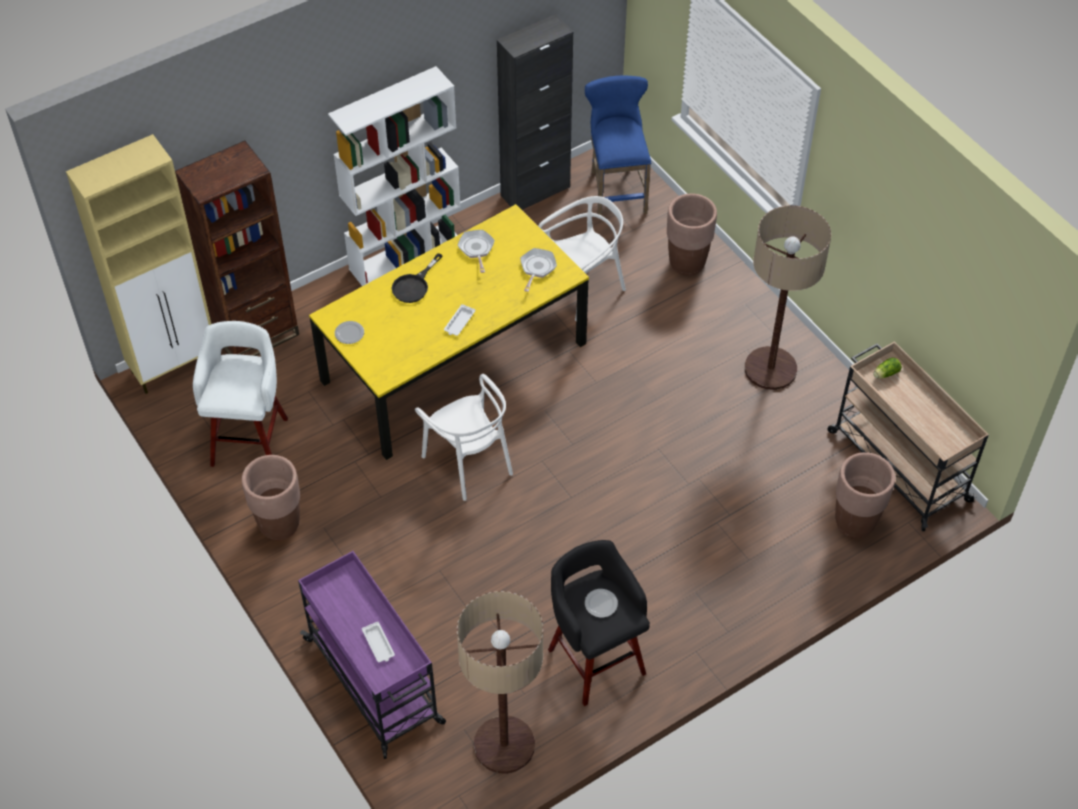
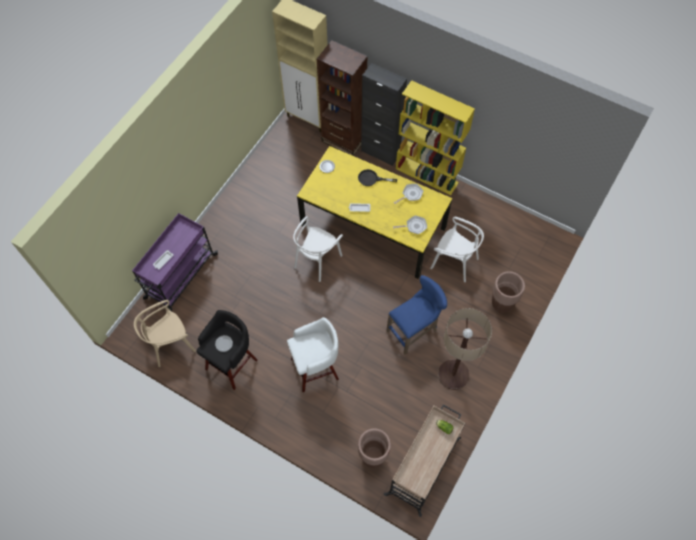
camera: 65 degrees right, 10 degrees up
white stool [193,321,288,467] -> white stool moved to [287,317,339,392]
brown planter [242,455,300,540] -> none
white bookcase [328,66,461,286] -> yellow bookcase [396,80,475,196]
floor lamp [457,591,543,774] -> beige chair [134,300,196,367]
black cabinet [497,14,573,210] -> black cabinet moved to [361,63,407,166]
blue stool [585,76,651,219] -> blue stool moved to [386,275,447,355]

